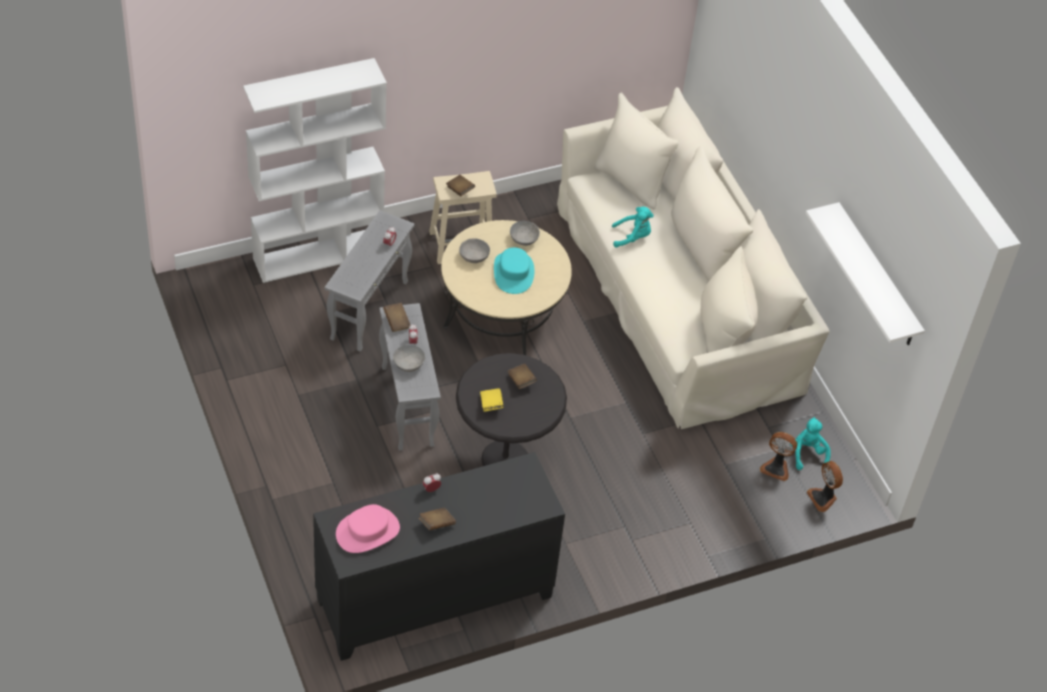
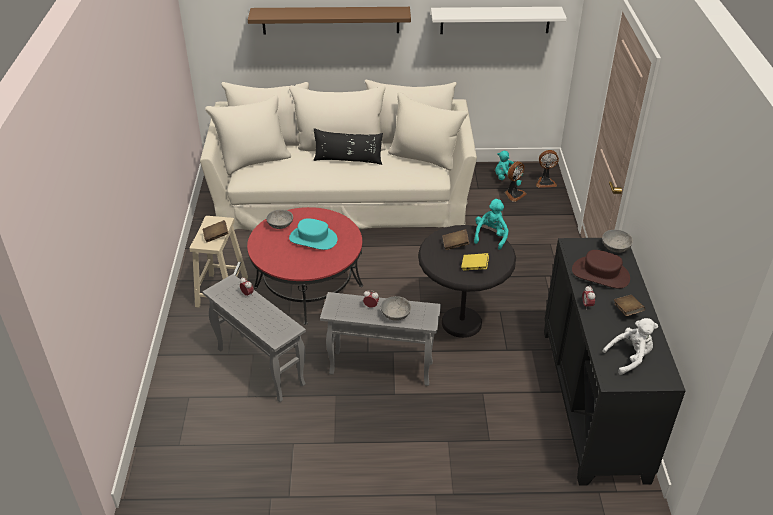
camera: 65 degrees left, 10 degrees down
white bookcase [243,58,387,283] -> none
pink hat [336,504,400,553] -> white plush toy [602,318,658,375]
brown book [383,303,410,332] -> none
beige coffee table [441,220,572,356] -> red coffee table [247,207,363,325]
grey bowl [459,238,490,263] -> grey bowl moved to [602,230,633,253]
turquoise plush toy [612,207,654,247] -> turquoise plush toy moved to [474,199,508,250]
none -> brown shelf [248,7,411,35]
none -> black pillow [313,128,383,165]
none -> brown hat [572,250,630,289]

